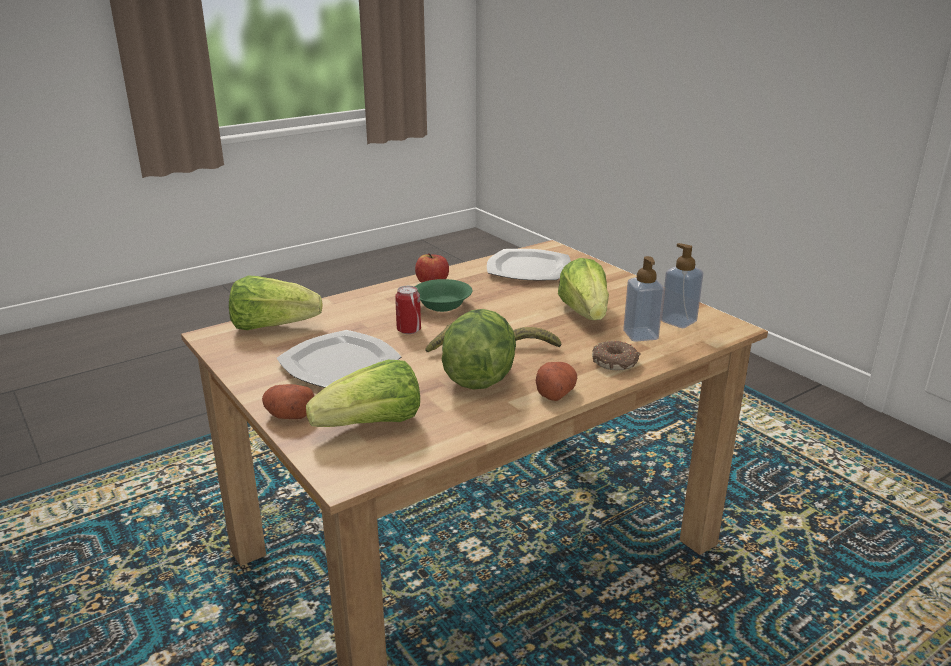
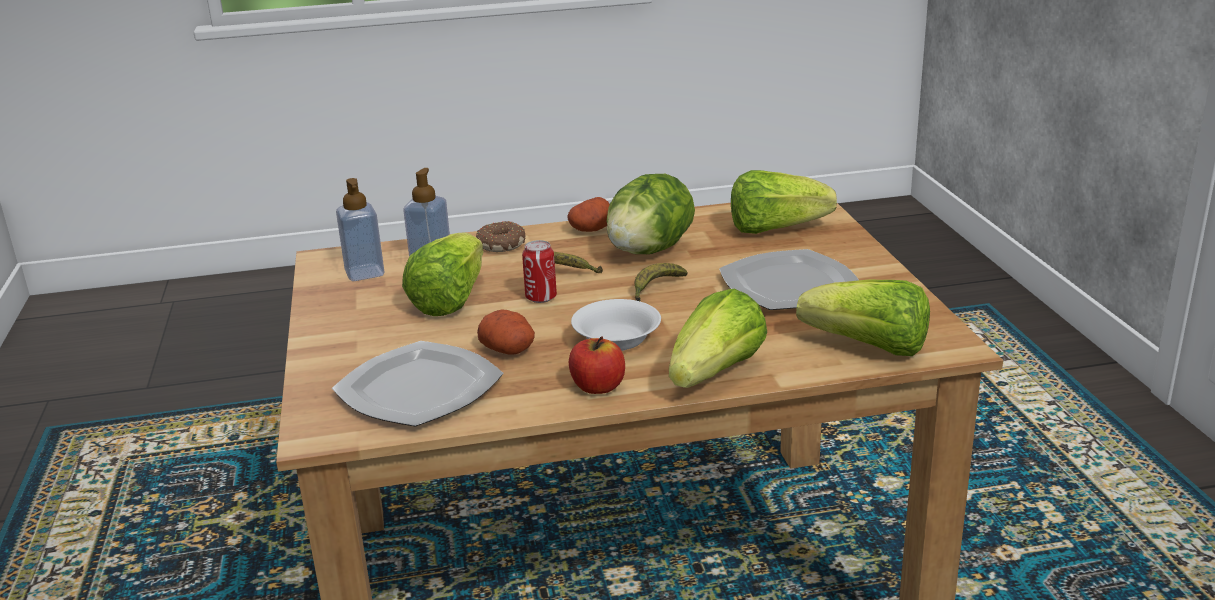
camera: 155 degrees left, 0 degrees up
potato [262,384,315,419] -> potato moved to [477,310,535,355]
can [395,286,421,334] -> can moved to [522,240,557,303]
green bowl [415,279,472,312] -> white bowl [571,299,661,351]
none -> lettuce [669,289,767,388]

